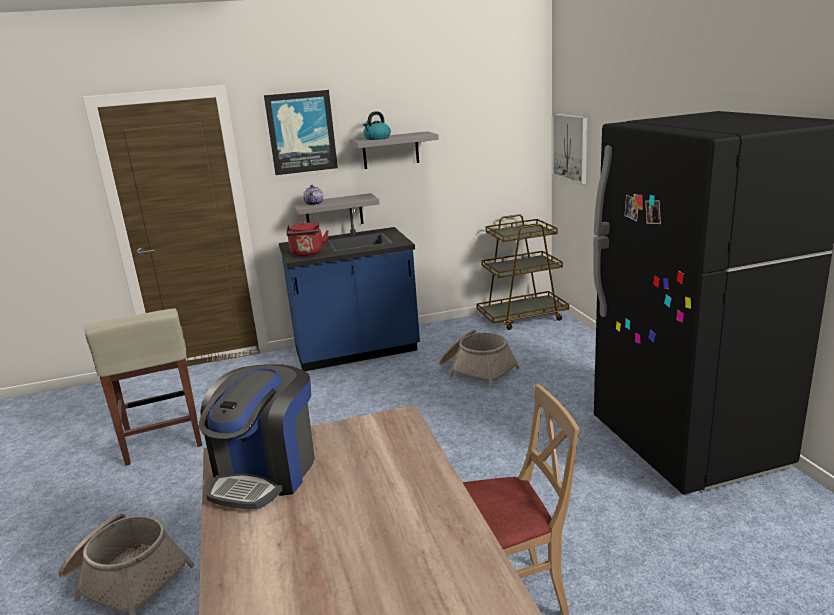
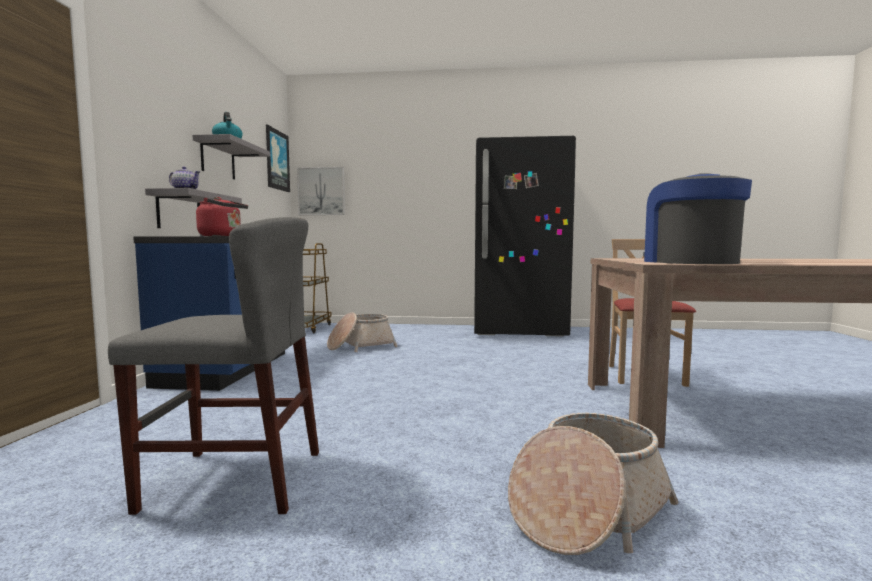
camera: 70 degrees left, 15 degrees down
beige stool [84,309,202,466] -> grey chair [108,217,319,515]
coffee machine [199,364,315,509] -> coffee machine turned 135 degrees counterclockwise [643,173,752,264]
picture [264,90,338,175] -> picture moved to [266,125,290,192]

